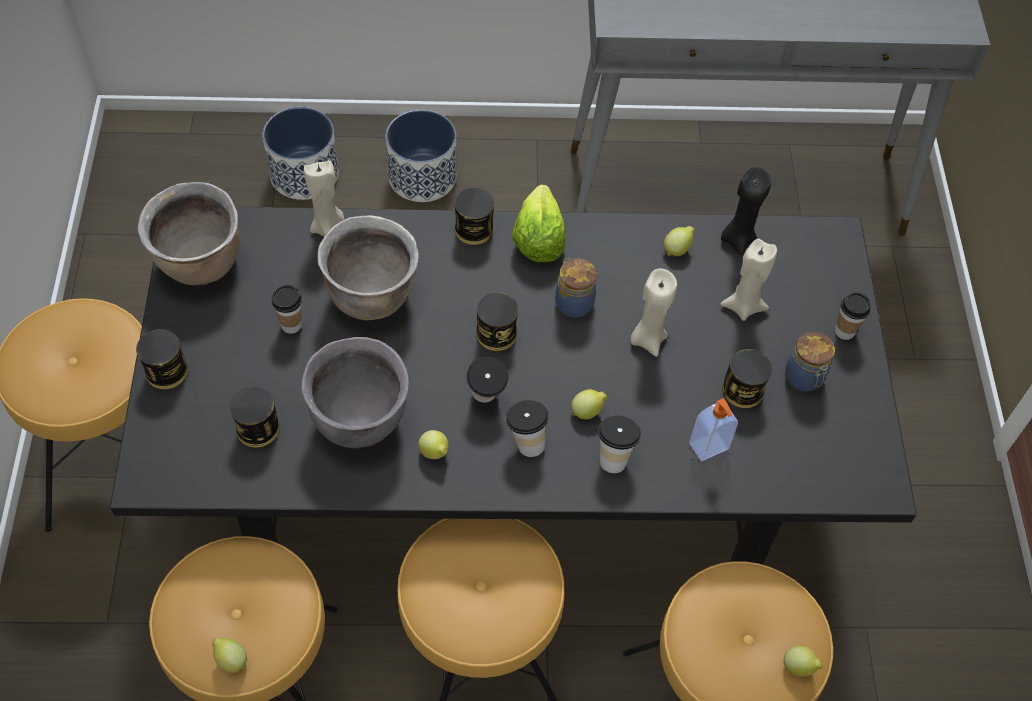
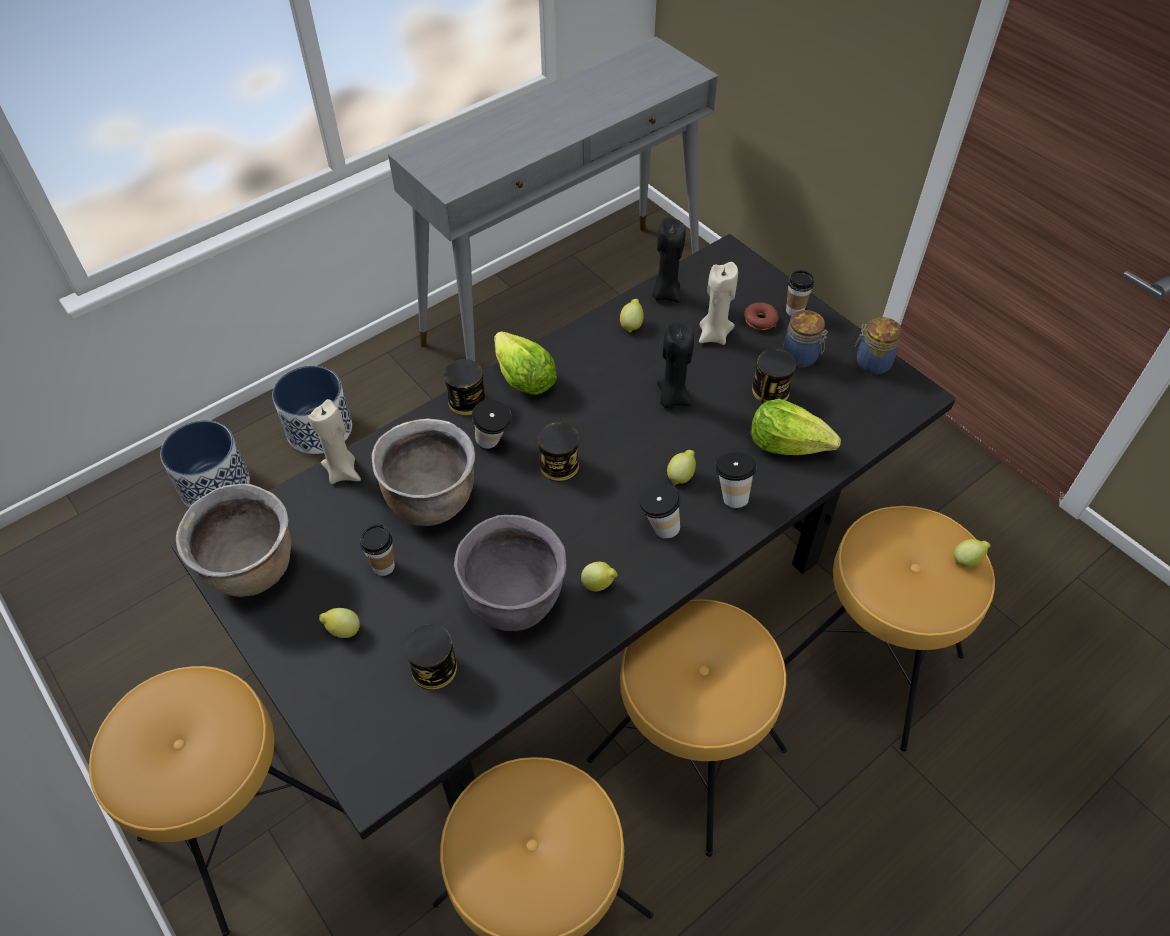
camera: 35 degrees left, 5 degrees down
can [136,329,188,390] -> none
lemon [212,638,247,673] -> lemon moved to [319,608,360,638]
cup [466,357,509,403] -> cup moved to [472,400,512,449]
jar [555,258,597,318] -> jar moved to [855,317,902,375]
beige candle [631,269,677,357] -> black candle [657,322,694,408]
soap dispenser [689,398,738,461] -> lettuce [750,399,841,455]
none -> donut [744,303,779,330]

